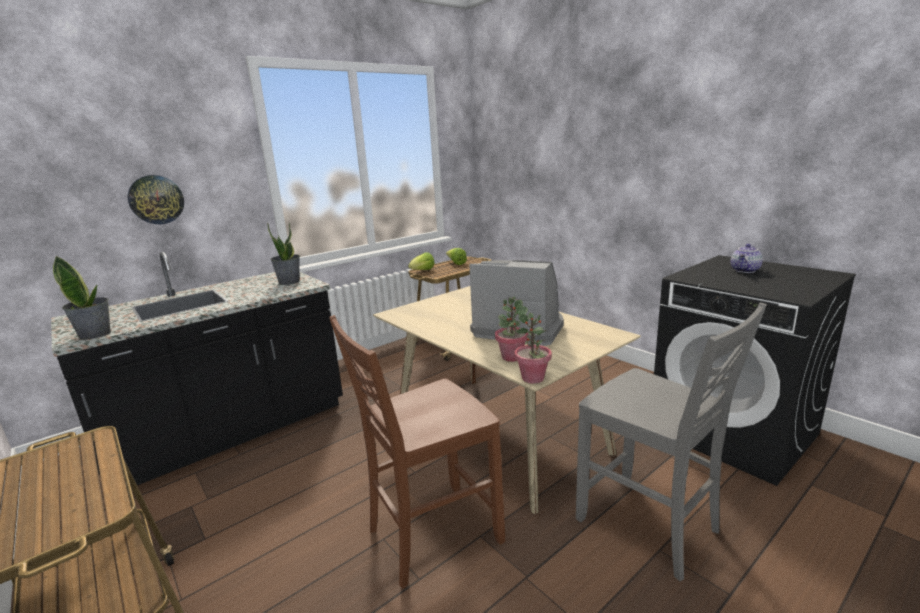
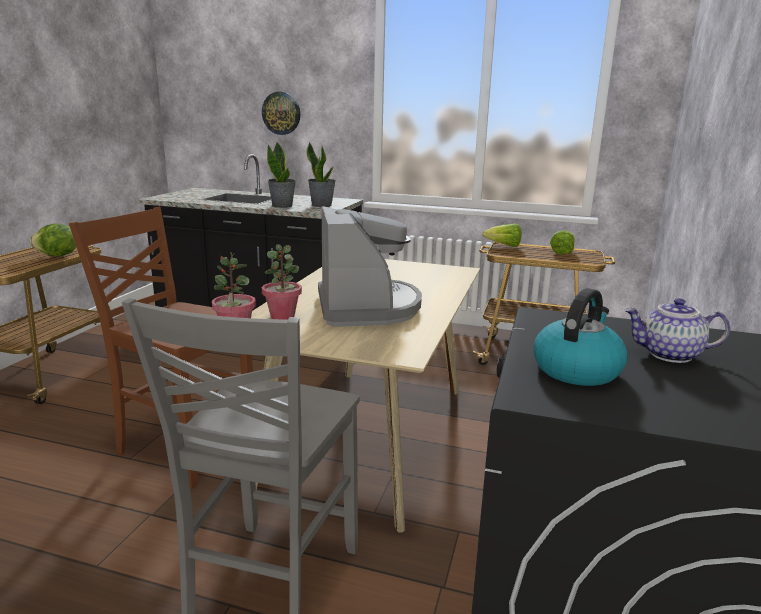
camera: 55 degrees right, 0 degrees up
potted plant [53,256,111,340] -> potted plant moved to [267,142,296,208]
none -> lettuce [30,224,76,256]
none -> kettle [534,288,628,386]

